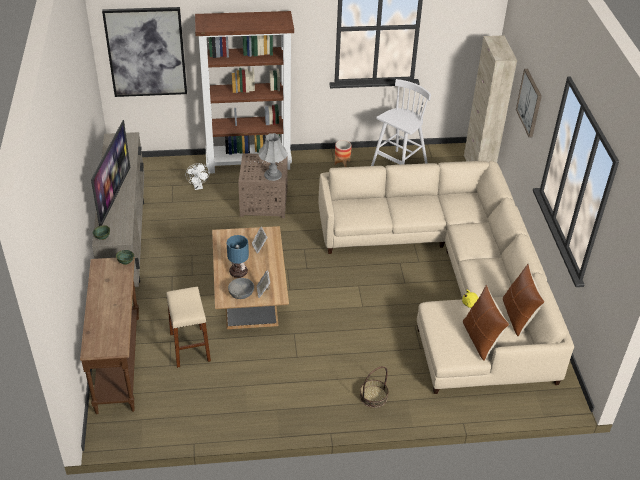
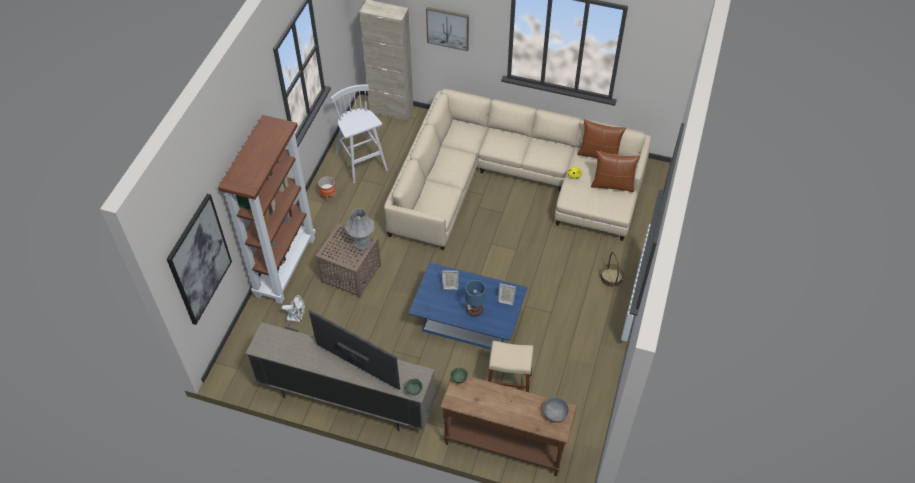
camera: 65 degrees left, 10 degrees up
brown coffee table [212,226,289,329] -> blue coffee table [409,262,528,350]
grey bowl [228,278,254,299] -> grey bowl moved to [543,397,569,423]

